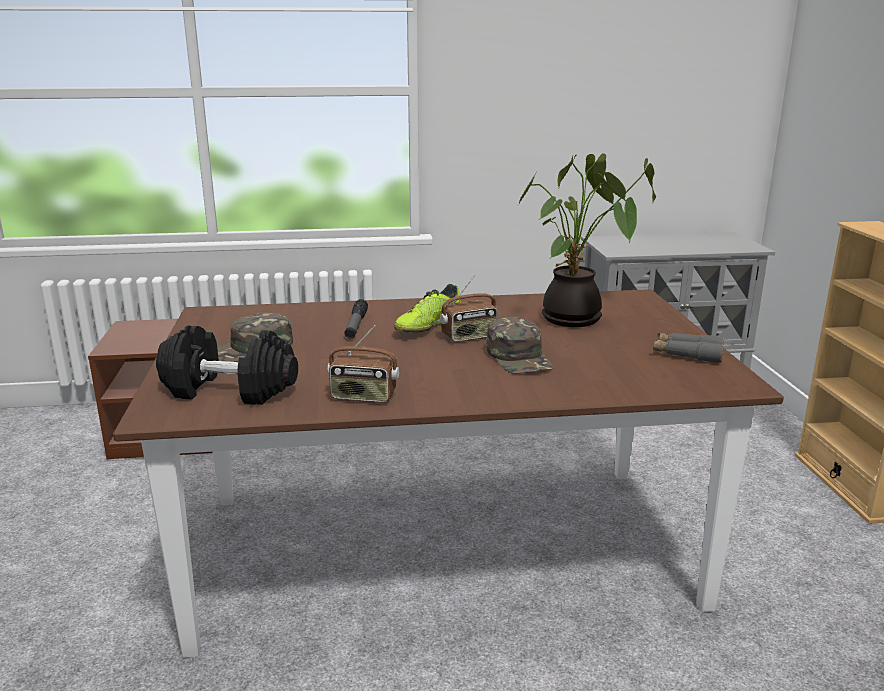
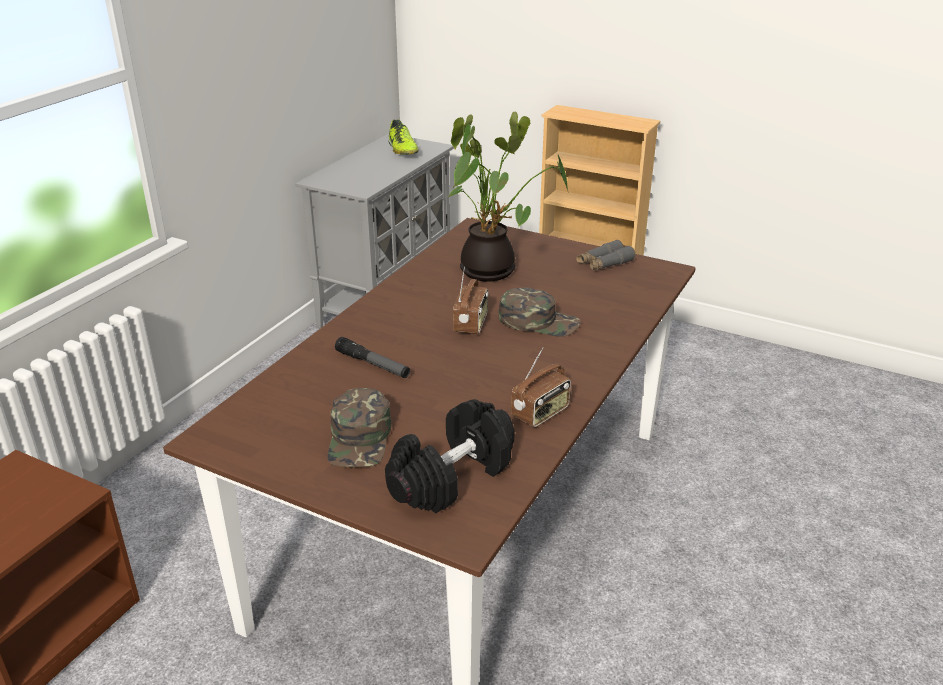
camera: 55 degrees left, 10 degrees up
shoe [394,284,461,333] -> shoe moved to [388,120,418,155]

